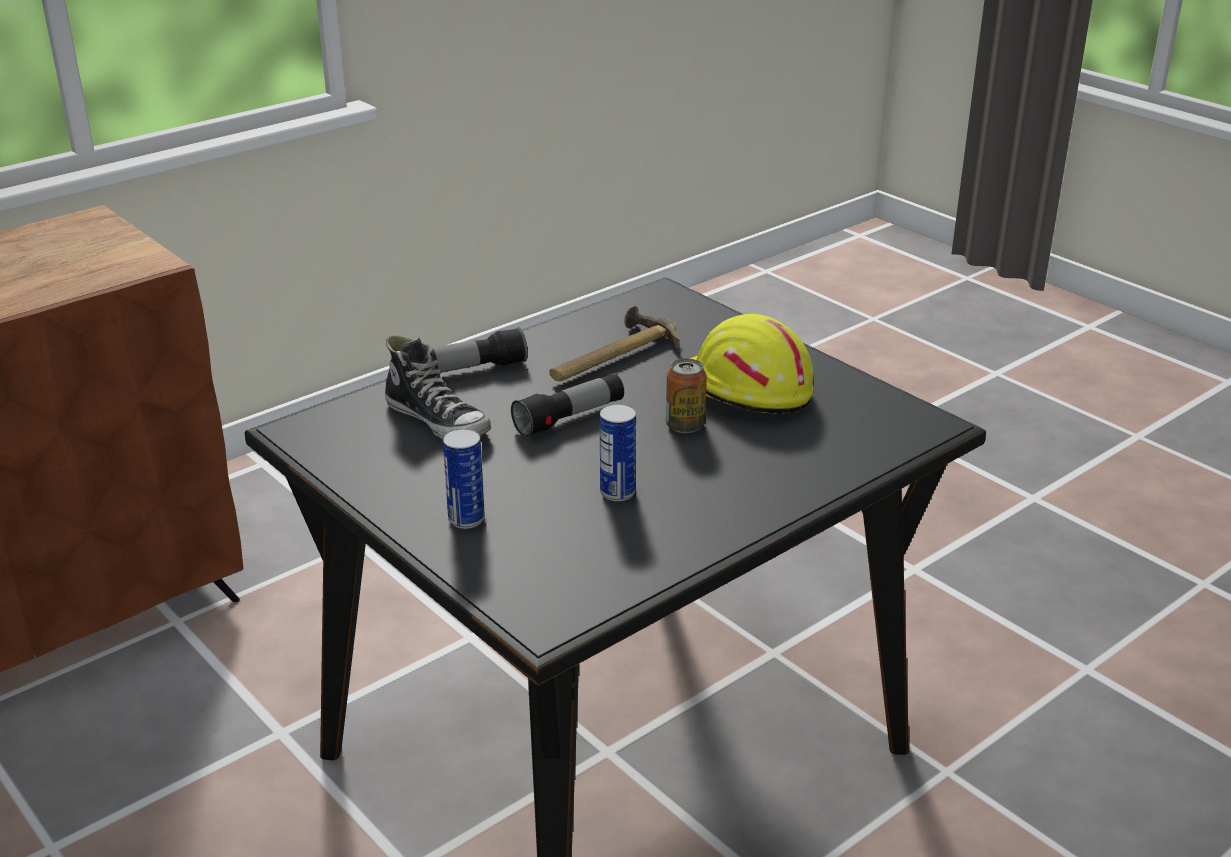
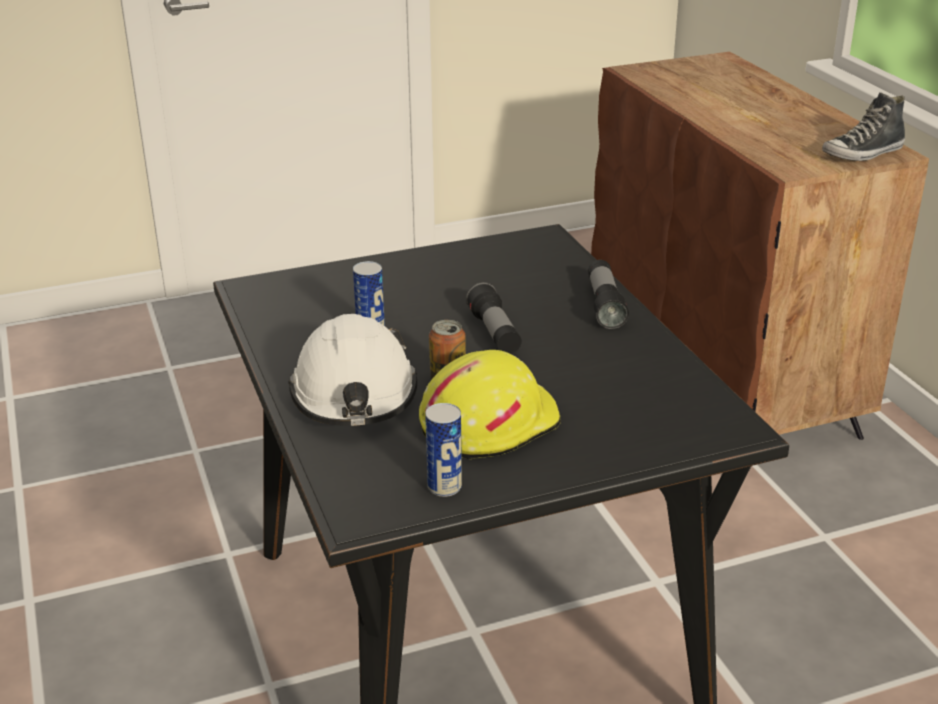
camera: 110 degrees right, 0 degrees up
shoe [385,335,491,439] -> shoe moved to [822,92,905,161]
can [443,428,485,529] -> can moved to [425,403,462,497]
hammer [549,305,680,381] -> none
none -> white hard hat [288,314,417,426]

